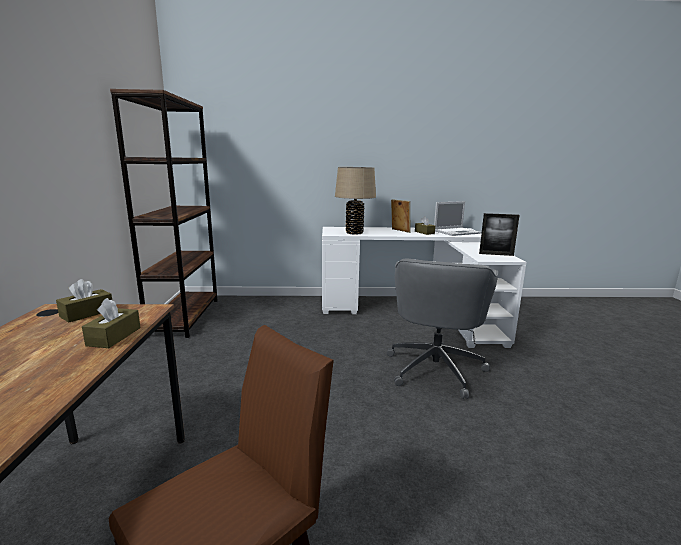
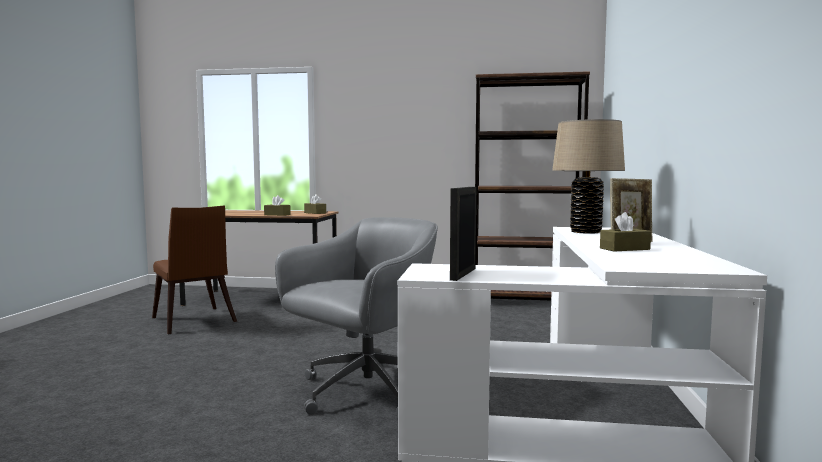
camera: 100 degrees right, 10 degrees down
grey office chair [387,258,498,399] -> grey office chair turned 105 degrees clockwise [275,217,438,415]
laptop [434,201,481,236] -> none

